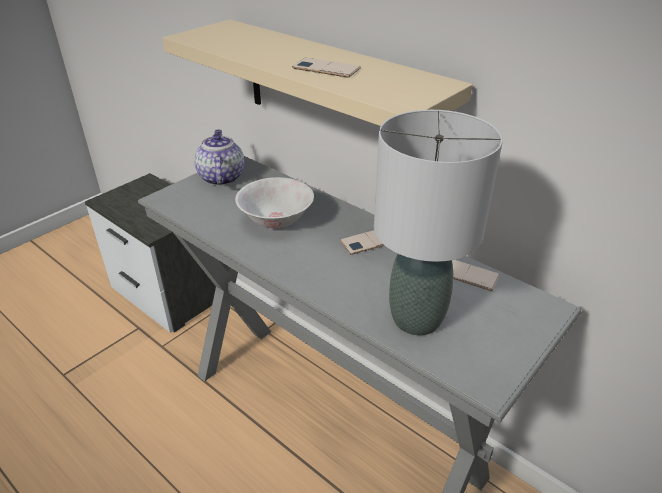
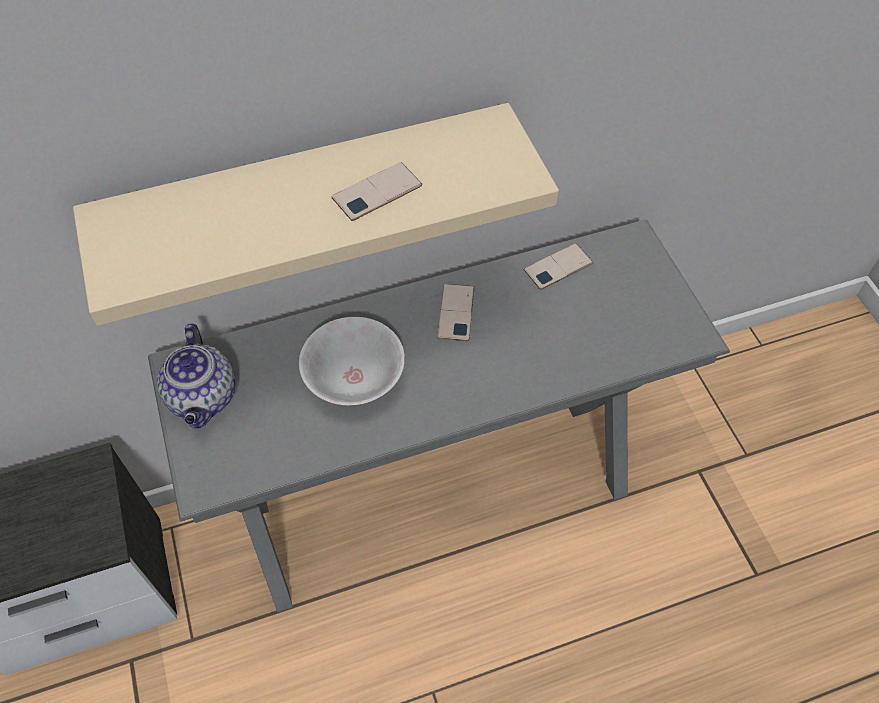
camera: 60 degrees left, 20 degrees up
teapot [194,130,245,186] -> teapot turned 120 degrees counterclockwise [157,323,235,429]
grey table lamp [374,110,503,336] -> none

